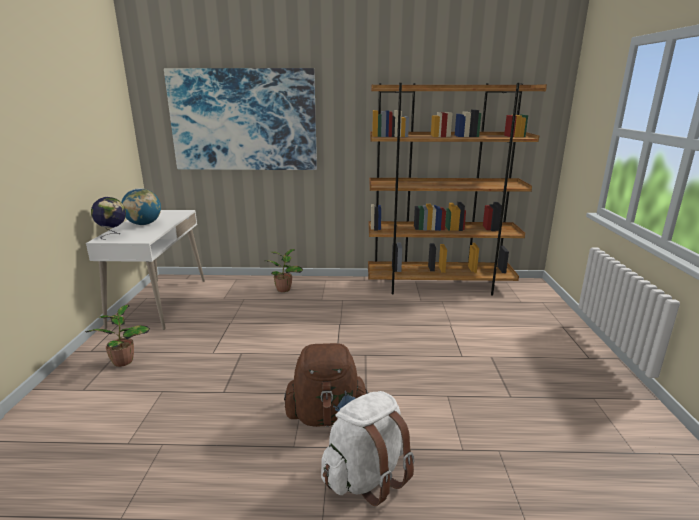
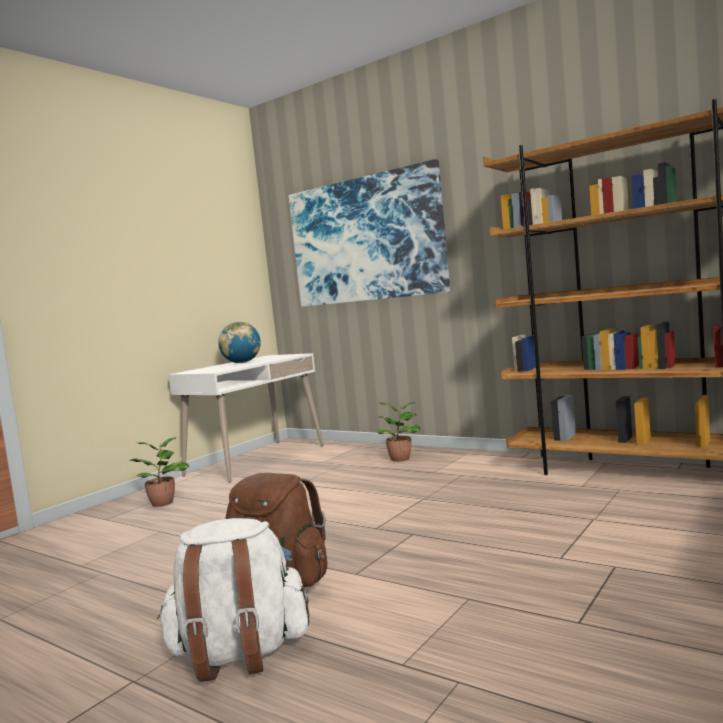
camera: 35 degrees right, 15 degrees down
globe [91,197,126,240] -> none

